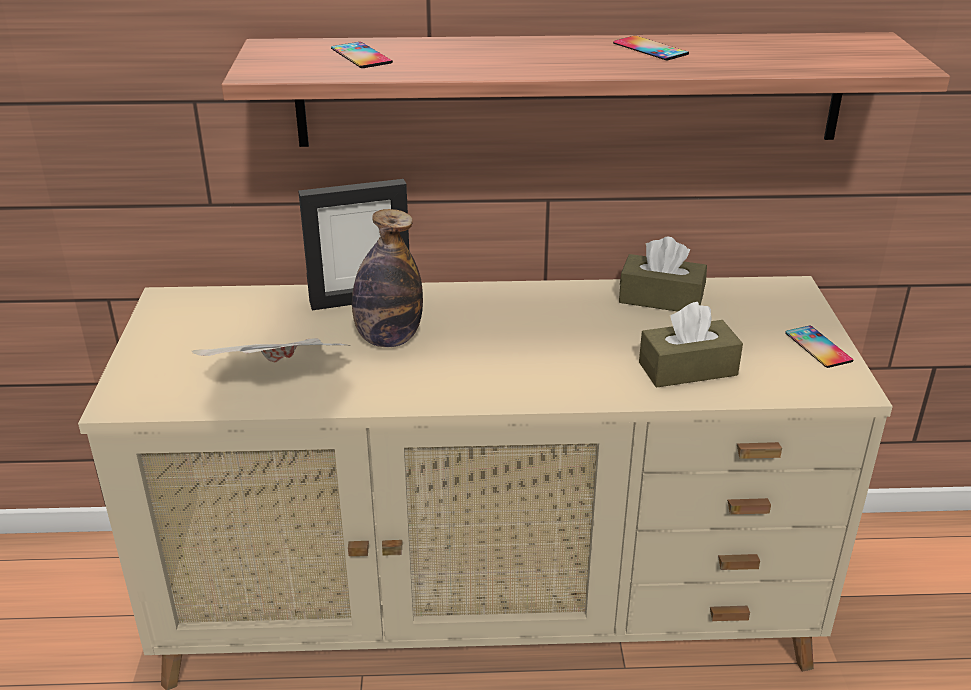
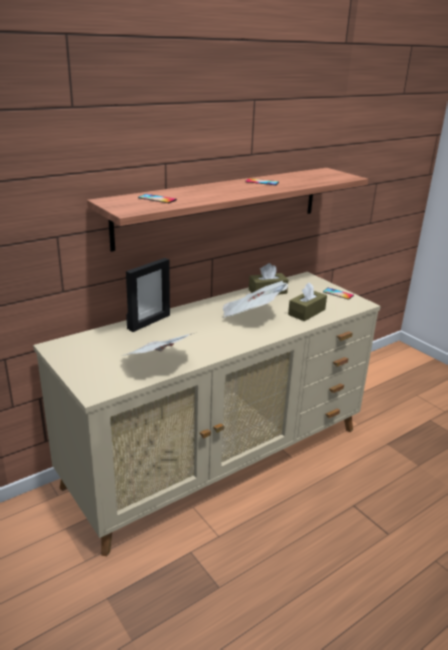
camera: 35 degrees left, 5 degrees down
bottle [352,209,423,347] -> none
none -> newspaper [223,281,288,318]

